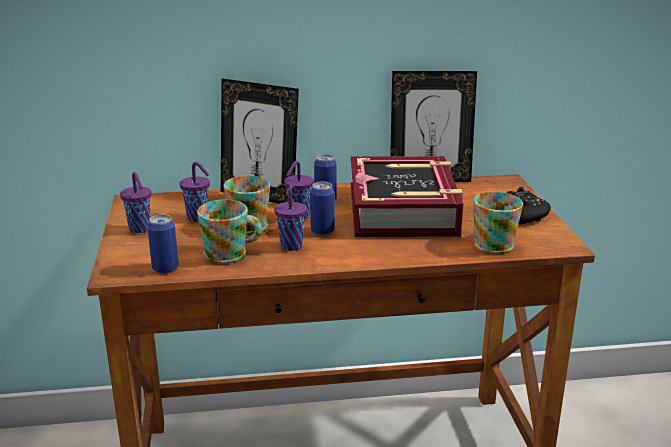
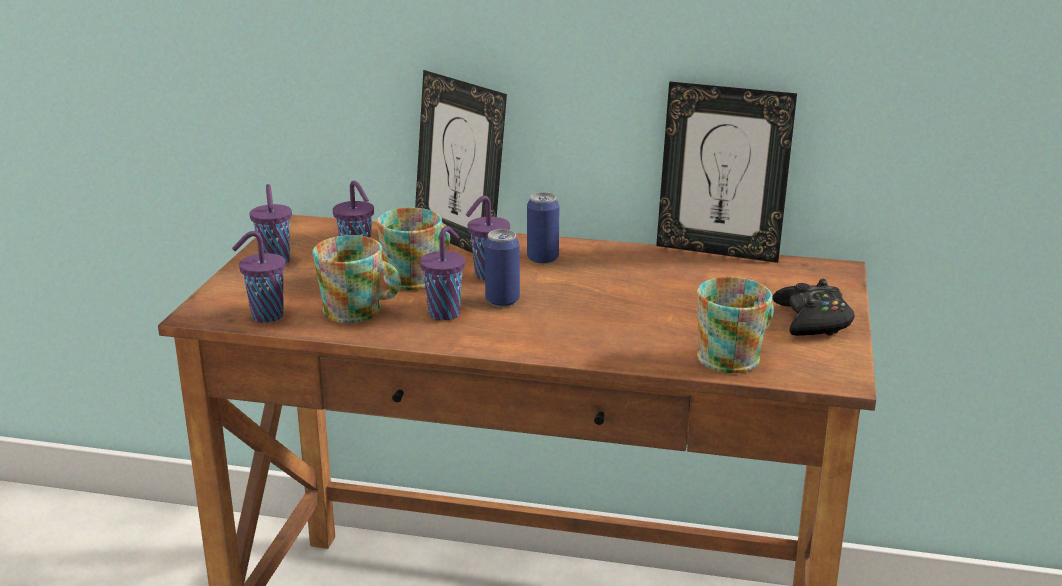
camera: 20 degrees right, 0 degrees up
can [147,214,178,274] -> purple cup [232,231,286,323]
book [351,156,463,237] -> none

